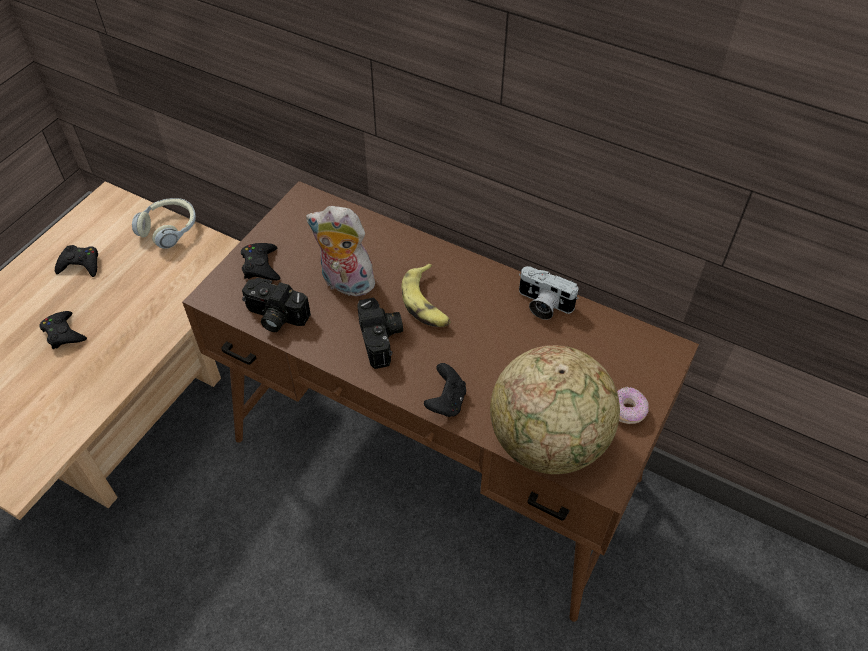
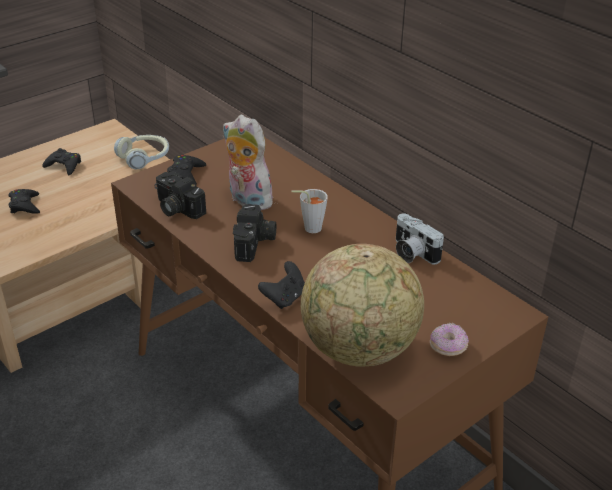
camera: 20 degrees right, 15 degrees down
banana [402,263,451,327] -> grey cup [291,189,328,233]

